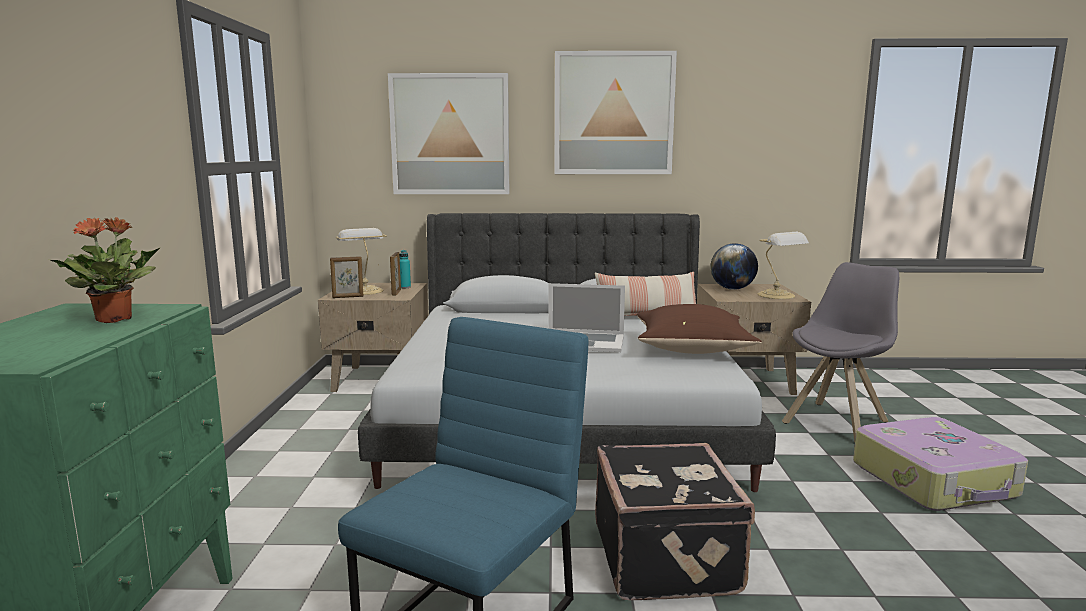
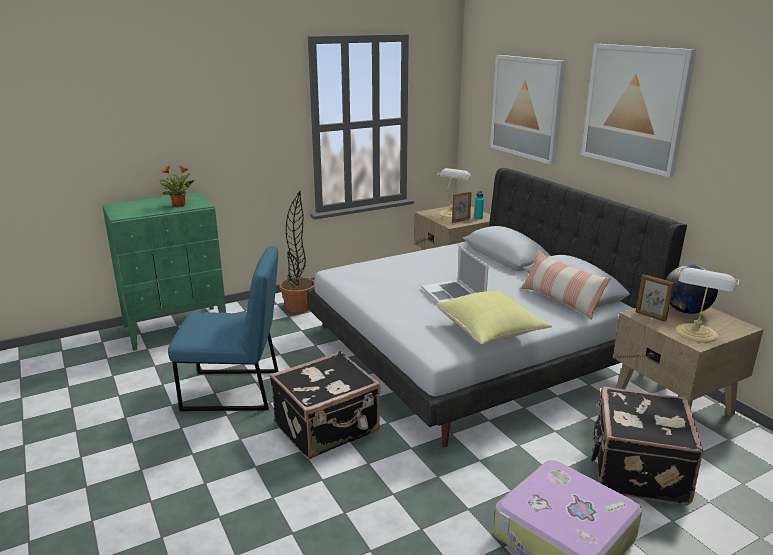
camera: 60 degrees right, 10 degrees up
picture frame [330,256,363,298] -> picture frame moved to [636,274,674,322]
brown pillow [636,304,762,354] -> yellow pillow [436,291,552,344]
grey chair [782,262,899,442] -> black suitcase [591,387,704,506]
none -> potted plant [280,191,314,313]

